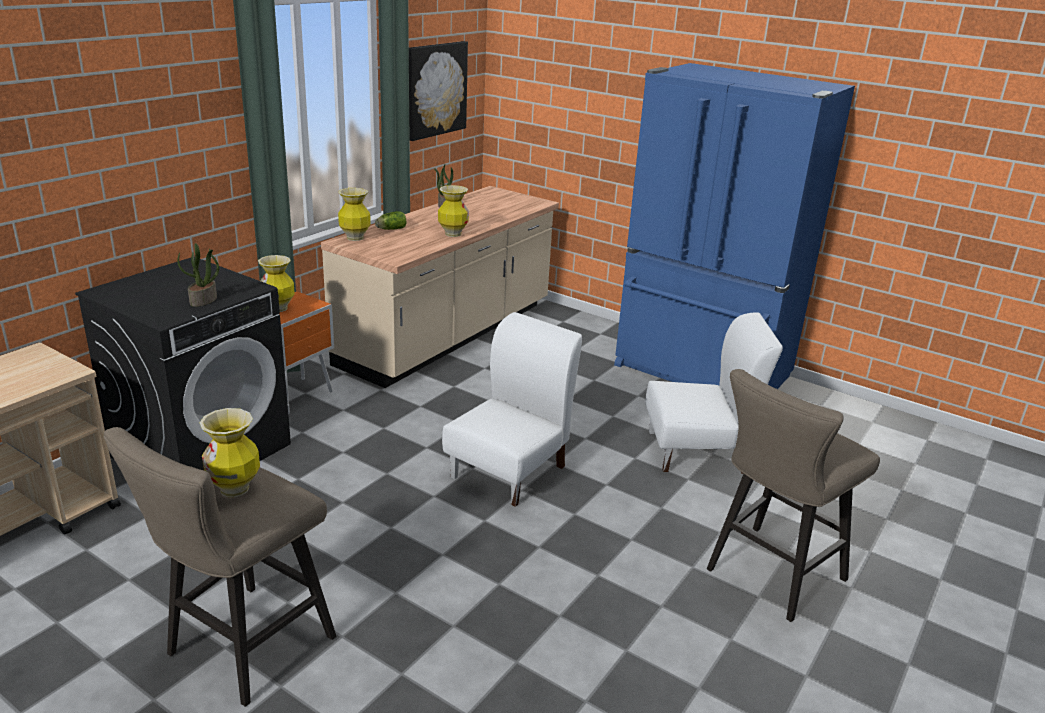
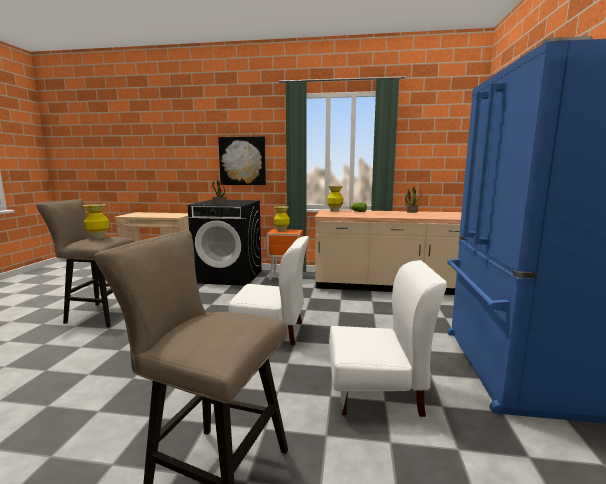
camera: 65 degrees right, 15 degrees down
picture [409,41,468,141] -> picture moved to [218,136,266,185]
vase [438,185,469,237] -> none
white chair [646,312,783,474] -> white chair turned 60 degrees counterclockwise [329,260,447,417]

